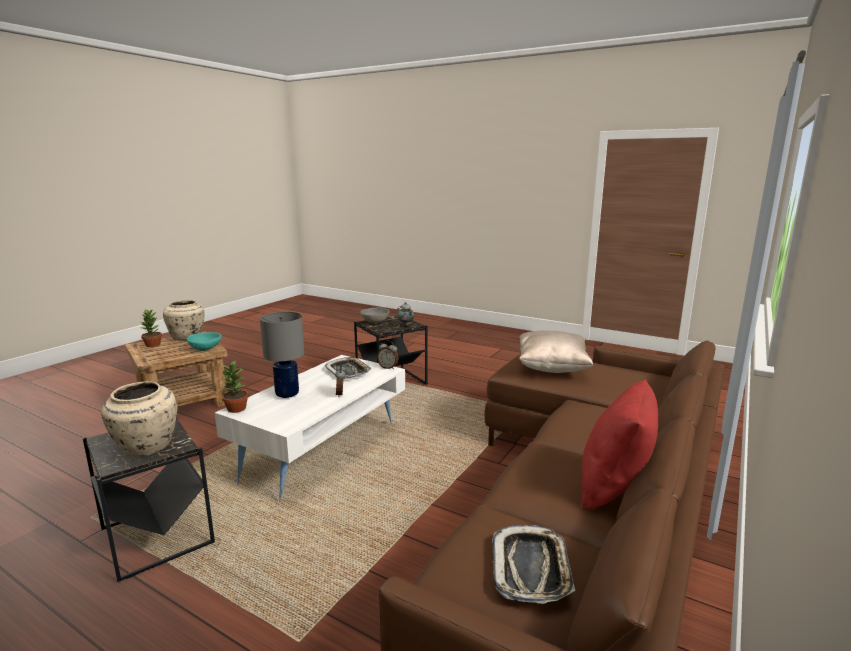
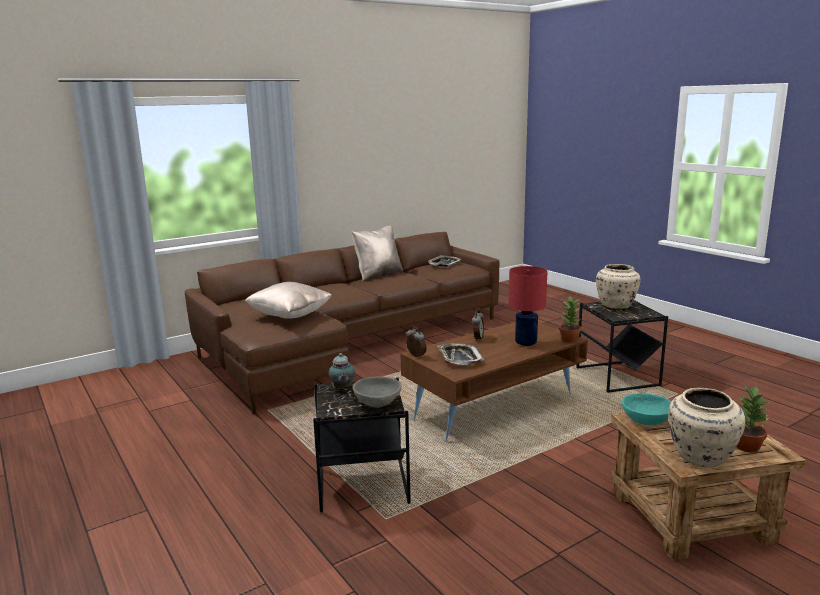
camera: 155 degrees left, 0 degrees up
white coffee table [215,355,405,503] -> brown coffee table [400,322,588,442]
grey table lamp [260,312,304,398] -> red table lamp [509,266,547,346]
red pillow [582,379,658,510] -> beige pillow [352,225,403,281]

